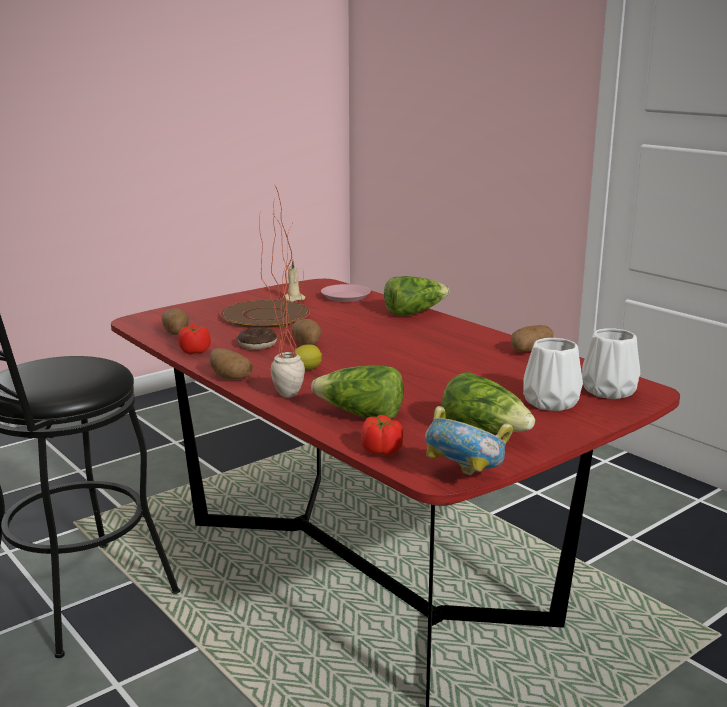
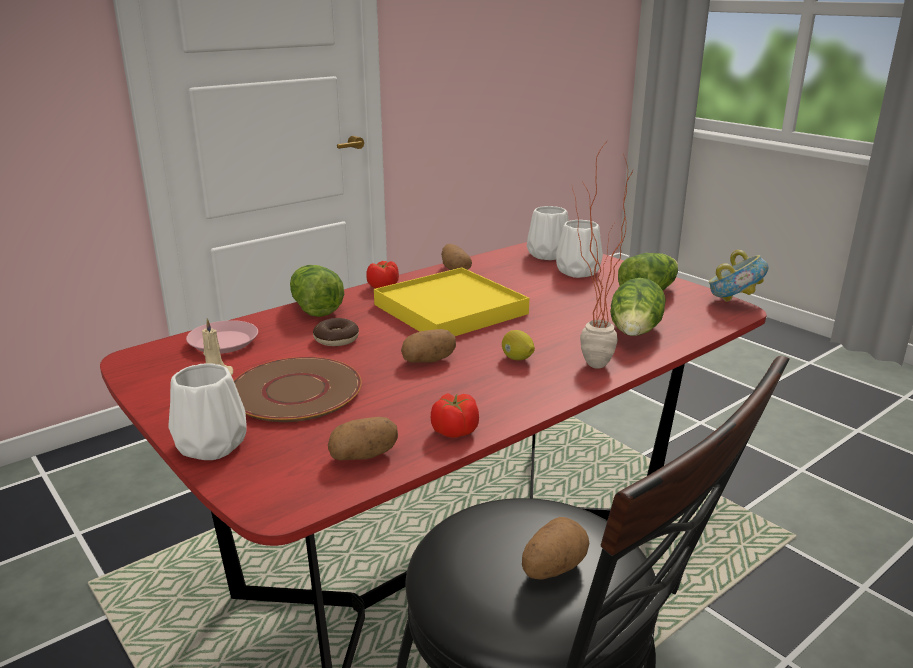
camera: 90 degrees left, 5 degrees up
potato [210,348,253,379] -> potato moved to [522,517,589,580]
donut [238,327,277,350] -> donut moved to [313,318,359,346]
tomato [361,415,403,456] -> tomato moved to [366,261,399,288]
none -> white vase [168,363,247,460]
none -> yellow tray [374,267,529,336]

